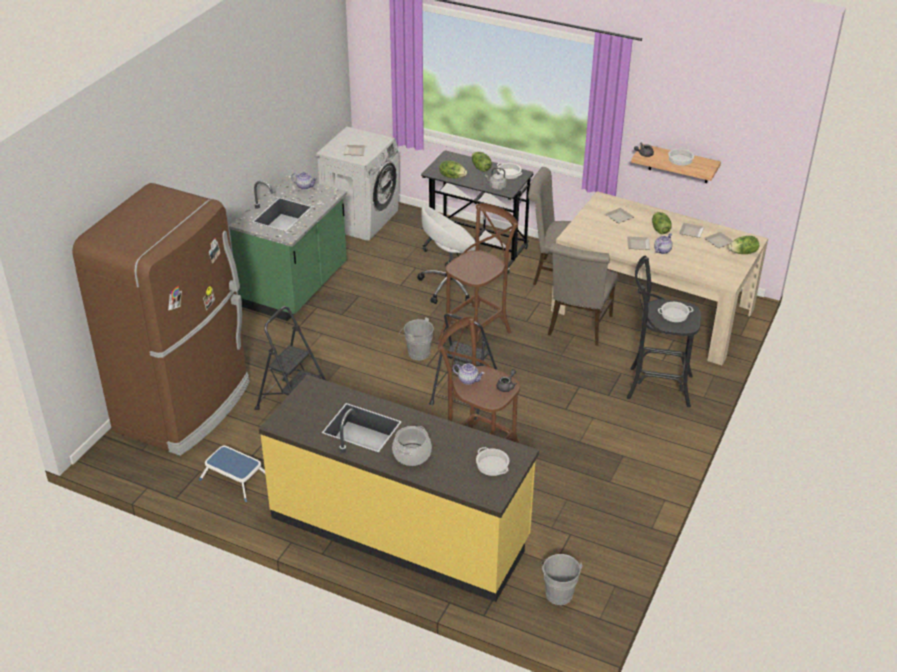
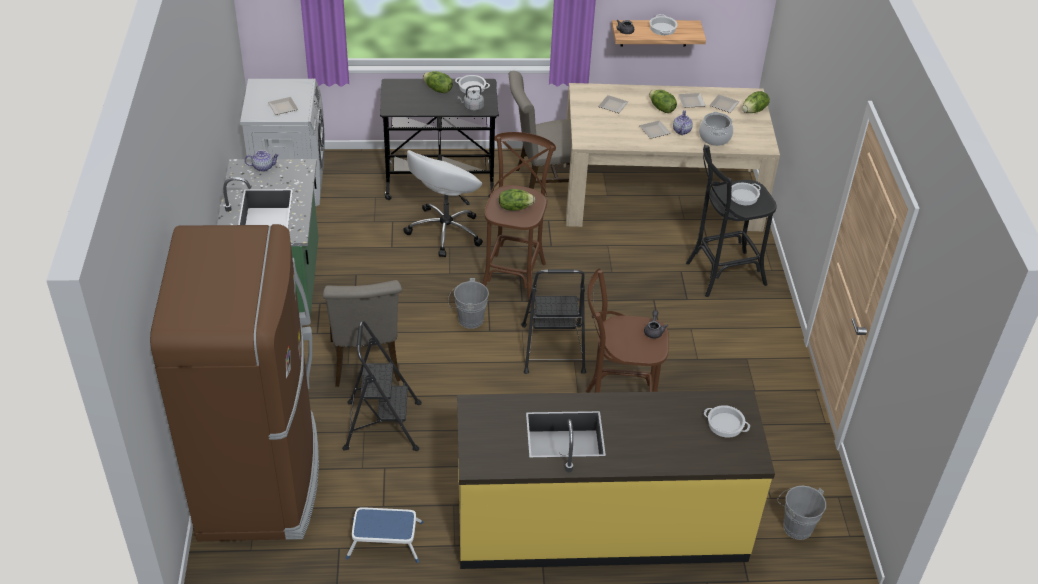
camera: 30 degrees left, 5 degrees up
cooking pot [392,426,432,466] -> cooking pot moved to [699,112,733,146]
lettuce [439,161,467,178] -> lettuce moved to [499,189,535,211]
teapot [453,364,485,385] -> none
beige chair [548,243,618,346] -> beige chair moved to [323,280,402,387]

